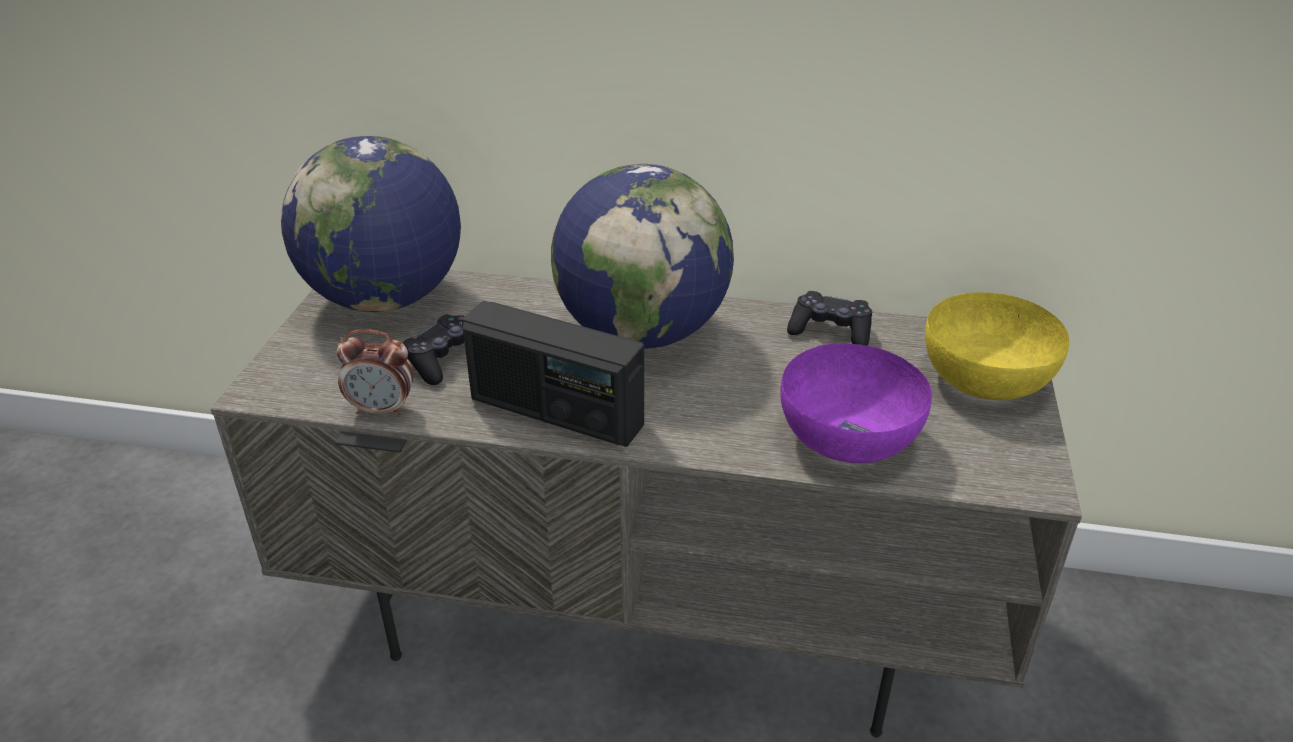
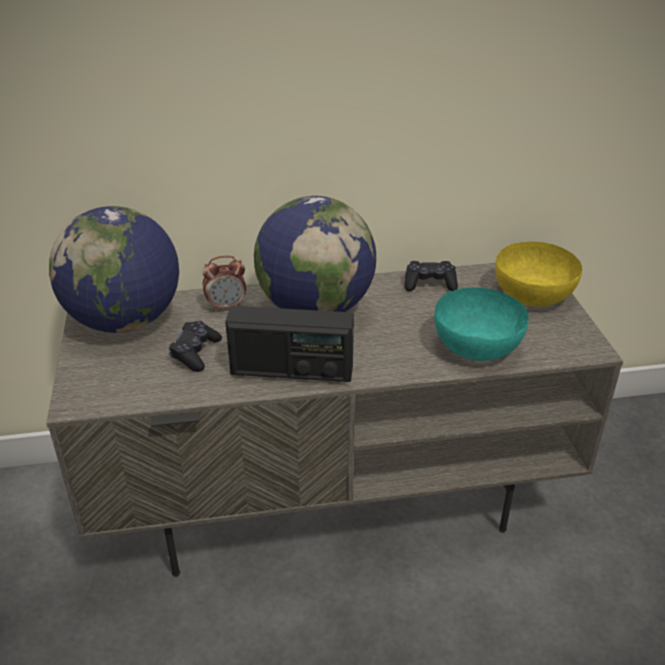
camera: 20 degrees left, 0 degrees up
alarm clock [337,329,413,417] -> alarm clock moved to [202,256,246,312]
purple bowl [780,343,932,463] -> turquoise bowl [434,288,529,361]

